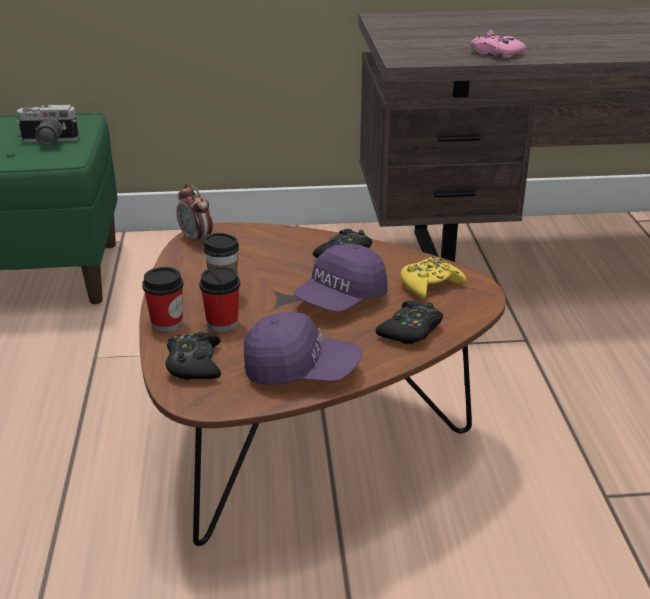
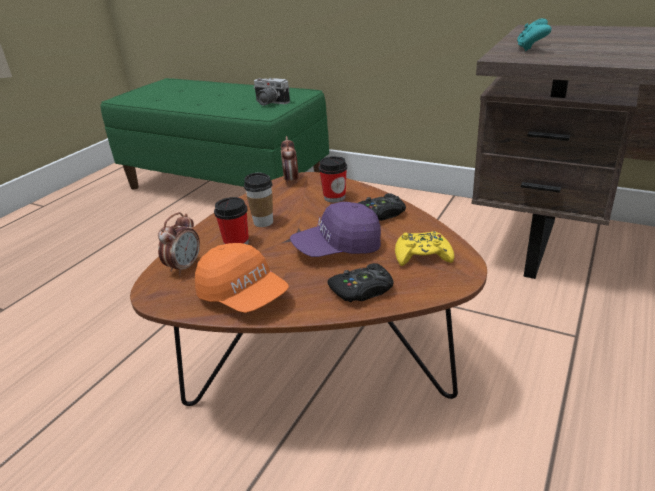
camera: 35 degrees right, 0 degrees up
cup [142,267,184,332] -> cup moved to [319,156,347,203]
black game controller [166,332,221,380] -> alarm clock [158,212,200,276]
purple cap [244,312,362,385] -> orange cap [195,243,289,313]
pink game controller [471,30,526,58] -> none
none -> turquoise game controller [517,18,552,51]

